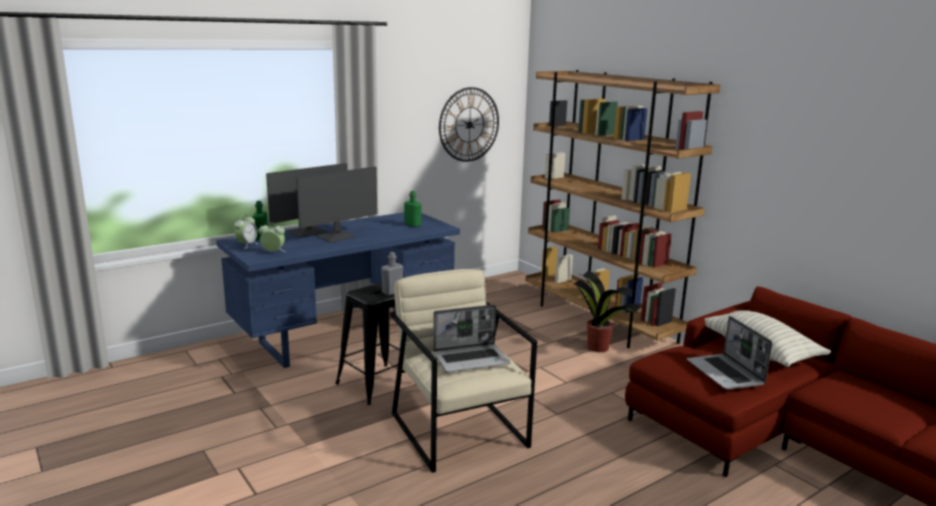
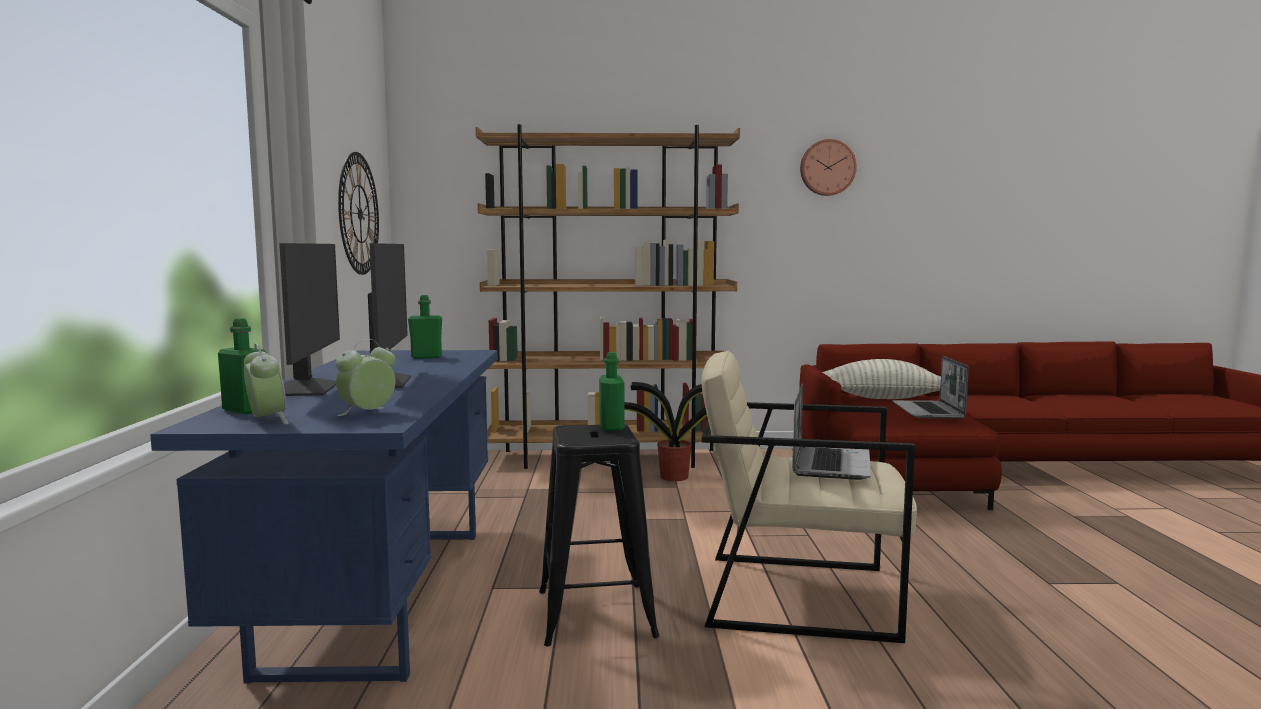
camera: 55 degrees left, 10 degrees down
grey bottle [381,252,403,296] -> green bottle [599,352,624,431]
laptop [687,316,772,390] -> laptop turned 75 degrees clockwise [892,356,969,419]
none -> wall clock [800,139,857,196]

